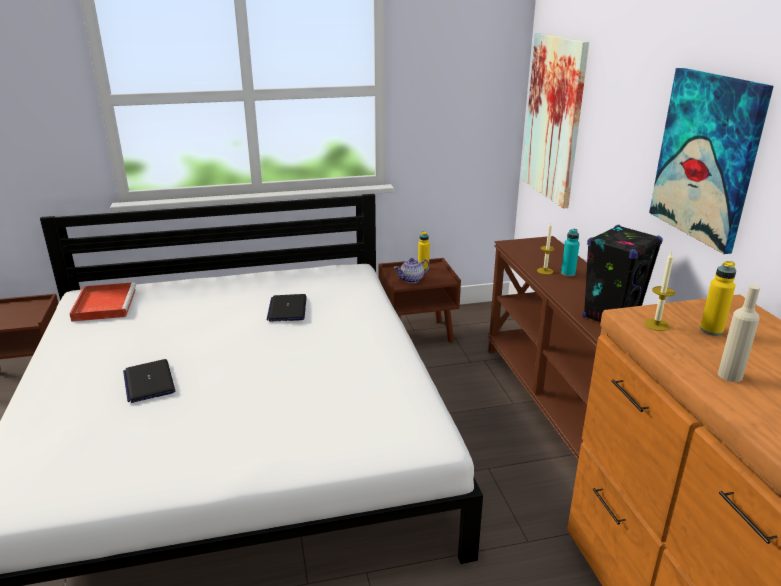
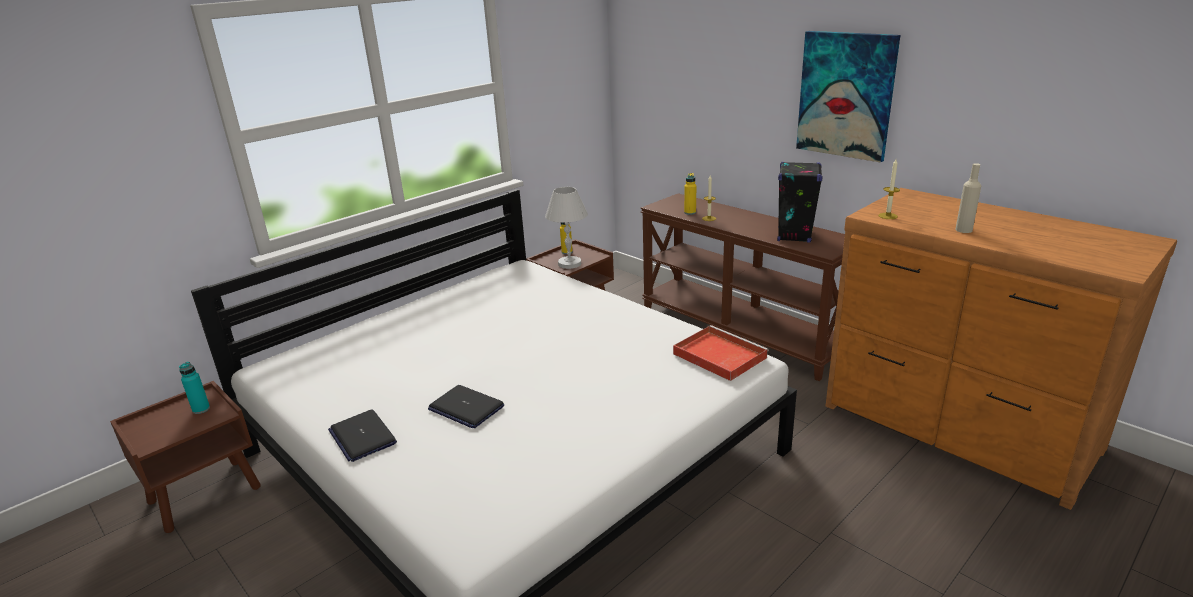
camera: 30 degrees left, 0 degrees up
red tray [69,282,136,322] -> red tray moved to [673,325,769,381]
laptop [267,294,307,322] -> laptop moved to [328,409,397,462]
teapot [394,258,430,283] -> white table lamp [545,187,588,269]
picture [522,33,589,208] -> none
turquoise bottle [561,229,580,277] -> turquoise bottle moved to [179,362,210,414]
yellow bottle [700,261,736,336] -> yellow bottle moved to [684,173,696,215]

